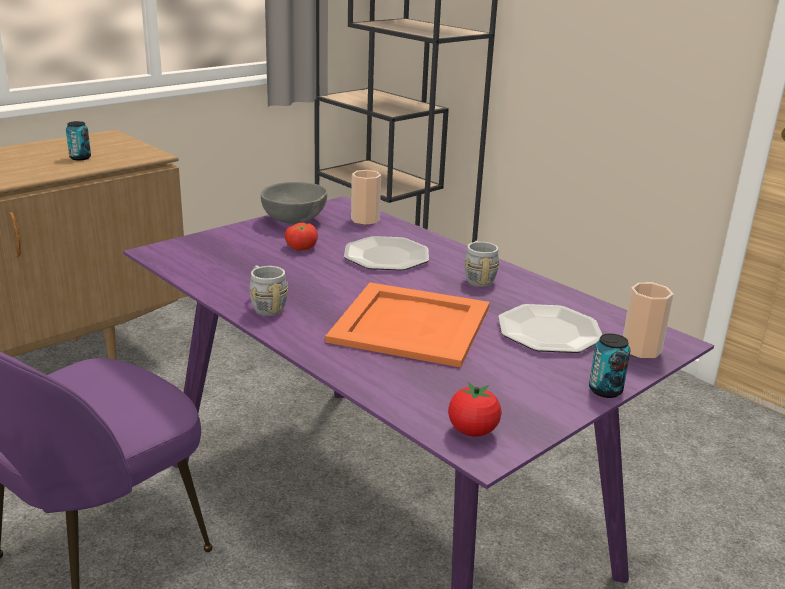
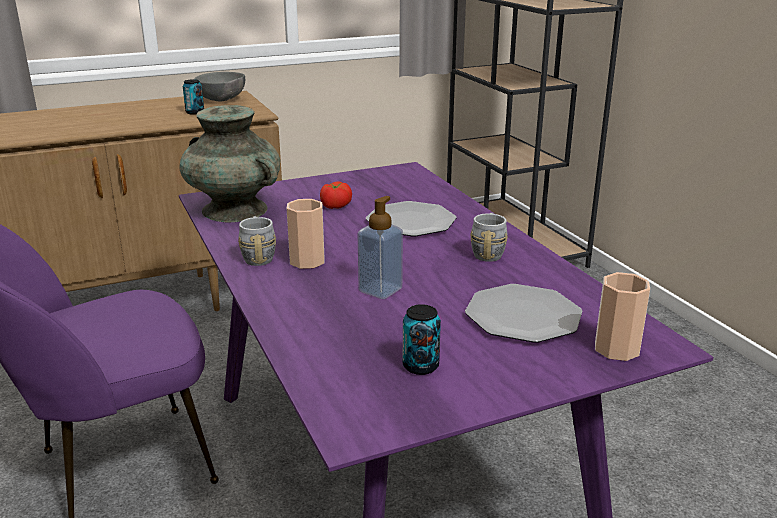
camera: 20 degrees right, 0 degrees up
grey bowl [261,182,327,224] -> grey bowl moved to [194,72,245,101]
orange tray [325,282,490,367] -> soap dispenser [358,196,403,299]
cup [351,170,381,225] -> cup moved to [287,199,325,269]
tomato [448,382,501,437] -> none
can [589,334,630,398] -> can moved to [403,304,441,375]
none -> turquoise vase [180,105,280,222]

